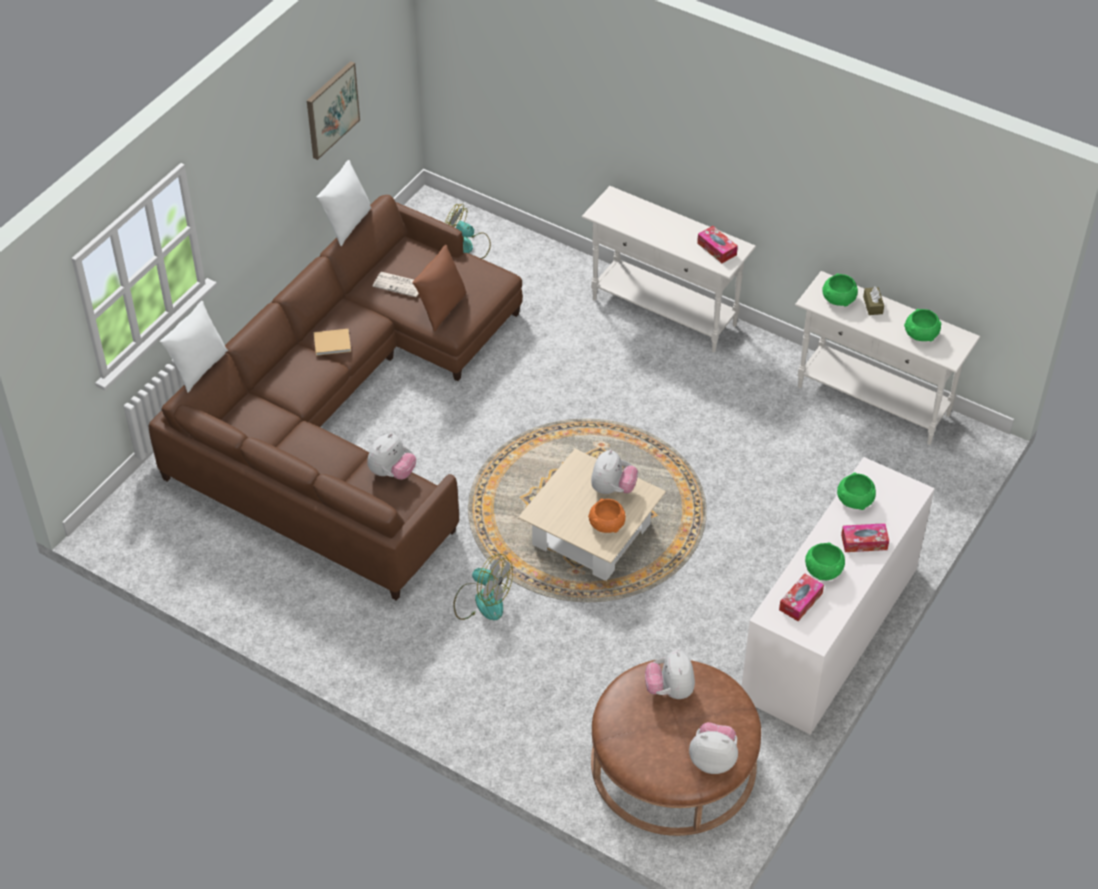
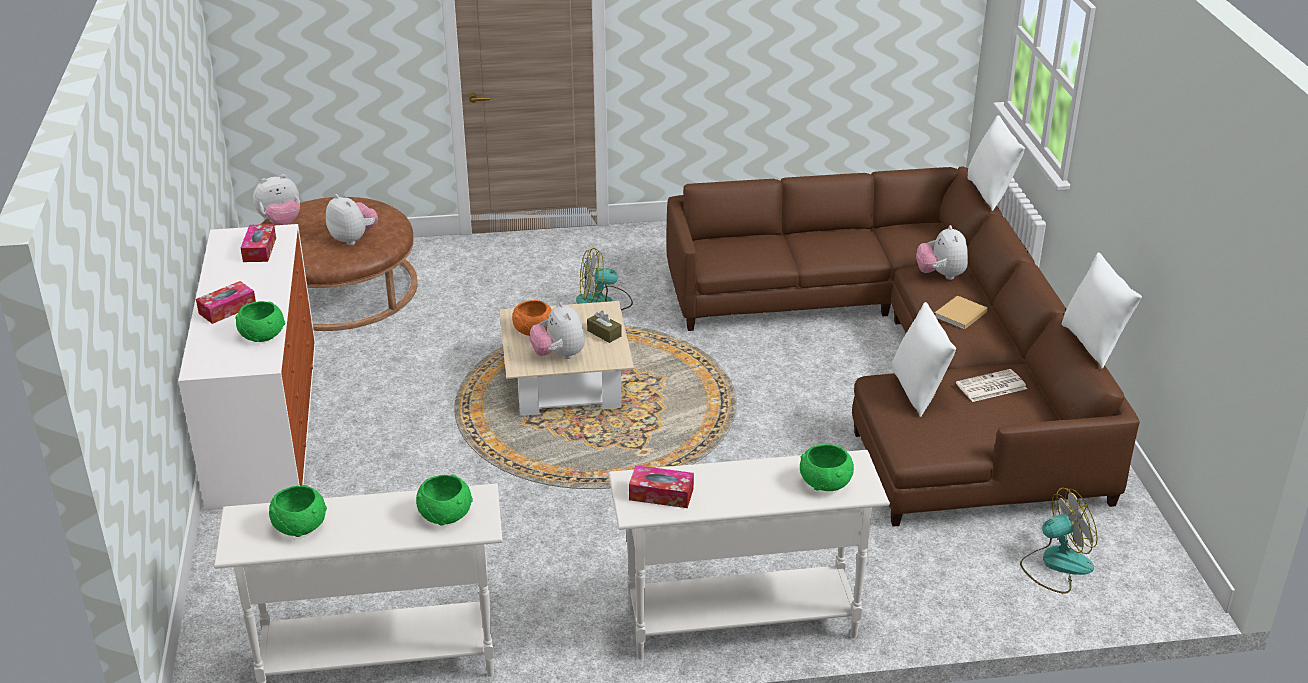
camera: 140 degrees right, 15 degrees down
picture [307,61,360,160] -> none
plush toy [367,433,416,480] -> plush toy moved to [916,225,968,280]
brown pillow [412,245,467,332] -> white pillow [892,302,956,417]
green bowl [805,542,845,580] -> green bowl moved to [800,444,854,491]
brown tissue box [863,286,884,315] -> brown tissue box moved to [587,311,622,343]

